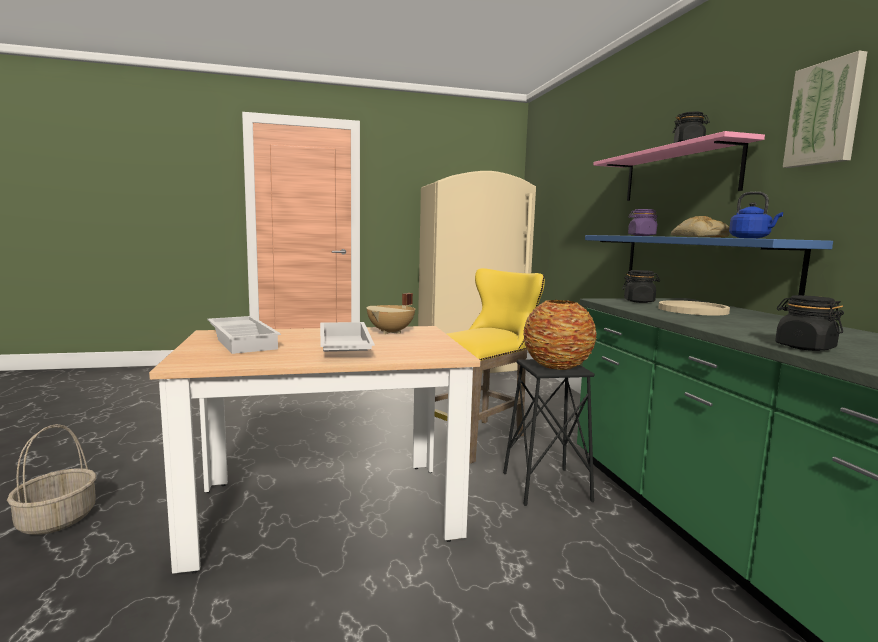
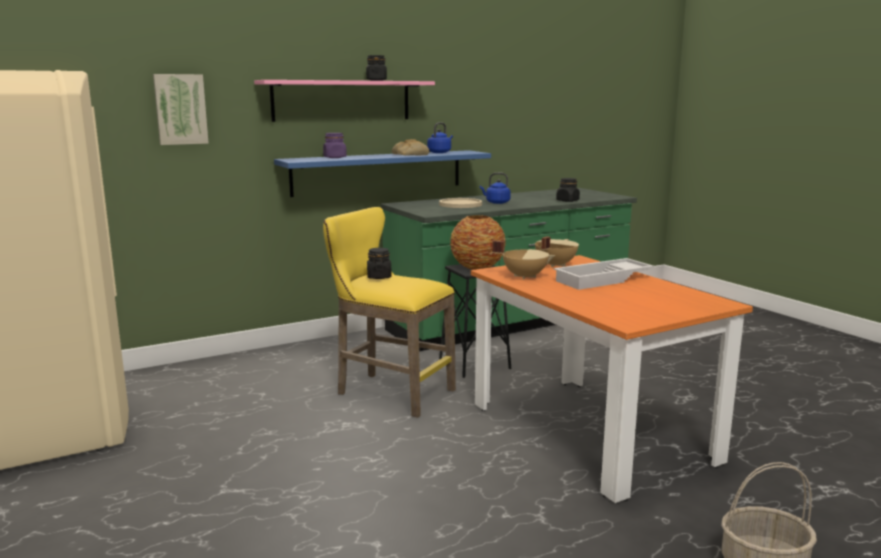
camera: 105 degrees left, 5 degrees up
beige dining table [149,326,480,574] -> orange dining table [471,255,753,503]
white tray [207,316,281,354] -> none
black jar [622,270,660,303] -> black jar moved to [367,248,392,279]
picture [783,50,867,168] -> picture moved to [153,74,209,145]
none -> blue kettle [480,173,511,204]
none -> beige cooking pot [535,236,579,267]

